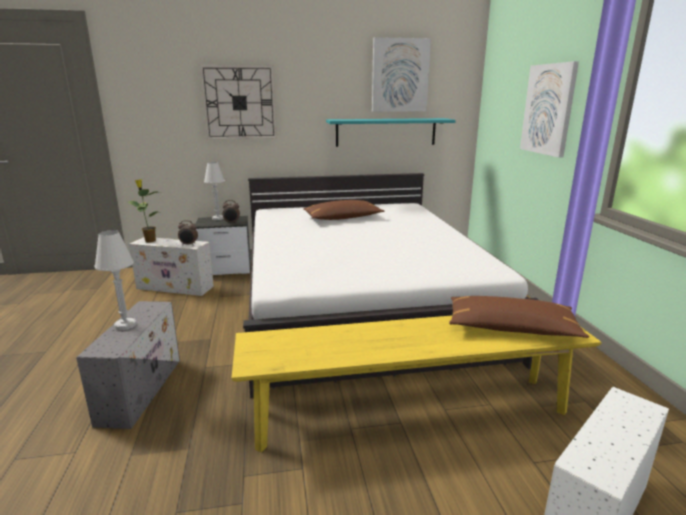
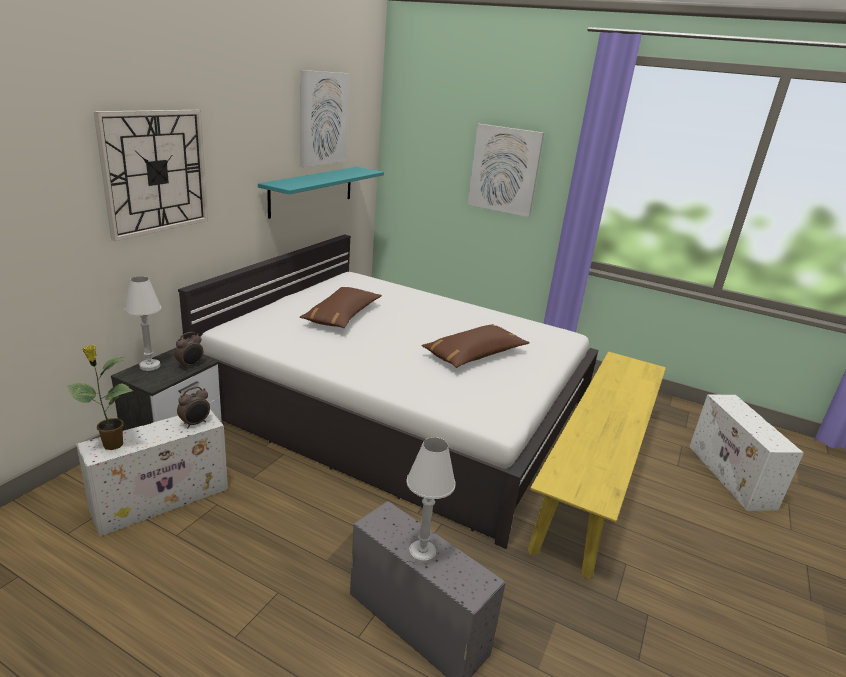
camera: 55 degrees left, 5 degrees up
brown pillow [449,296,589,338] -> brown pillow moved to [421,324,530,368]

